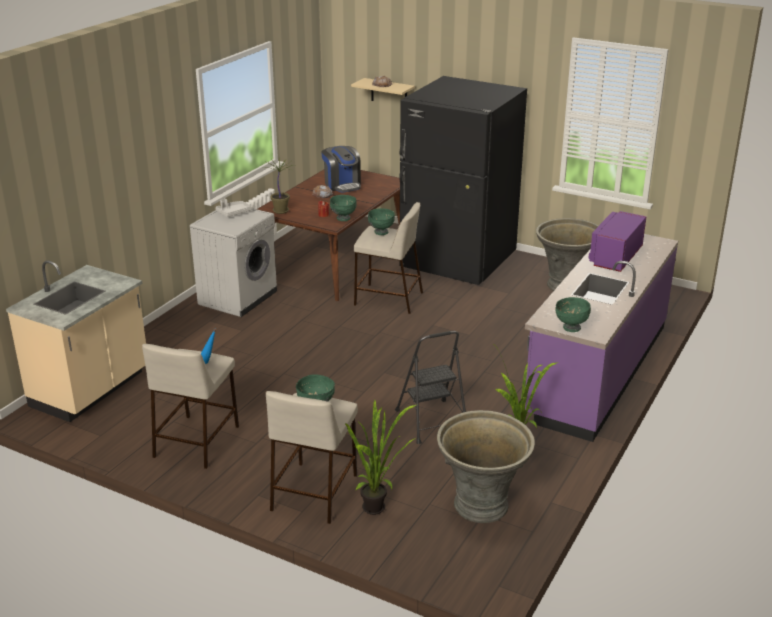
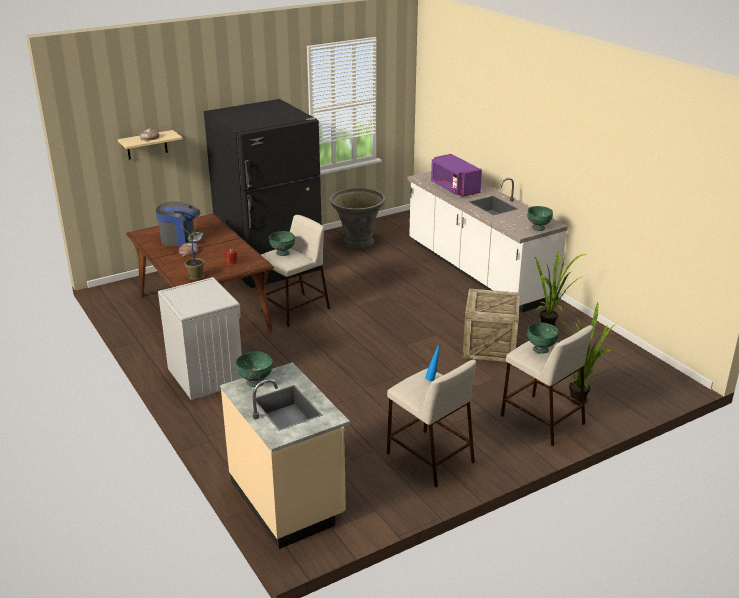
camera: 60 degrees left, 0 degrees up
grey tray [215,199,252,217] -> none
green bowl [330,195,357,221] -> green bowl moved to [236,351,273,387]
black step ladder [395,331,466,444] -> crate [463,289,520,362]
grey planter [437,410,535,523] -> none
purple counter [525,234,678,442] -> white counter [408,171,568,313]

